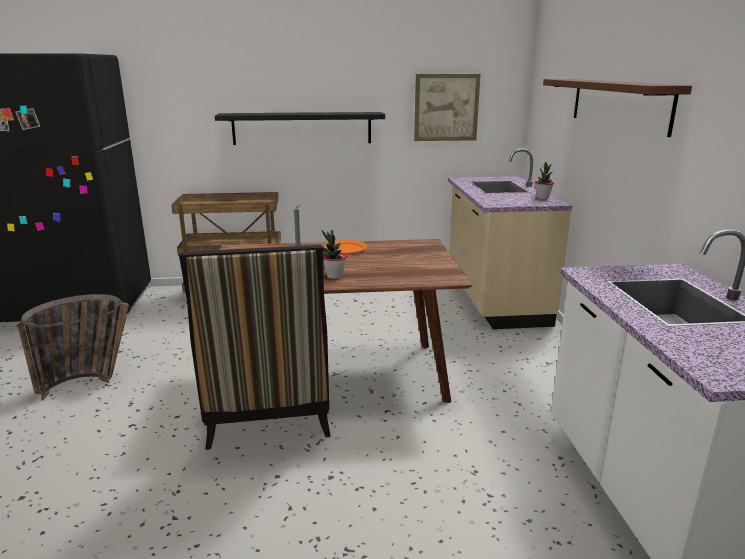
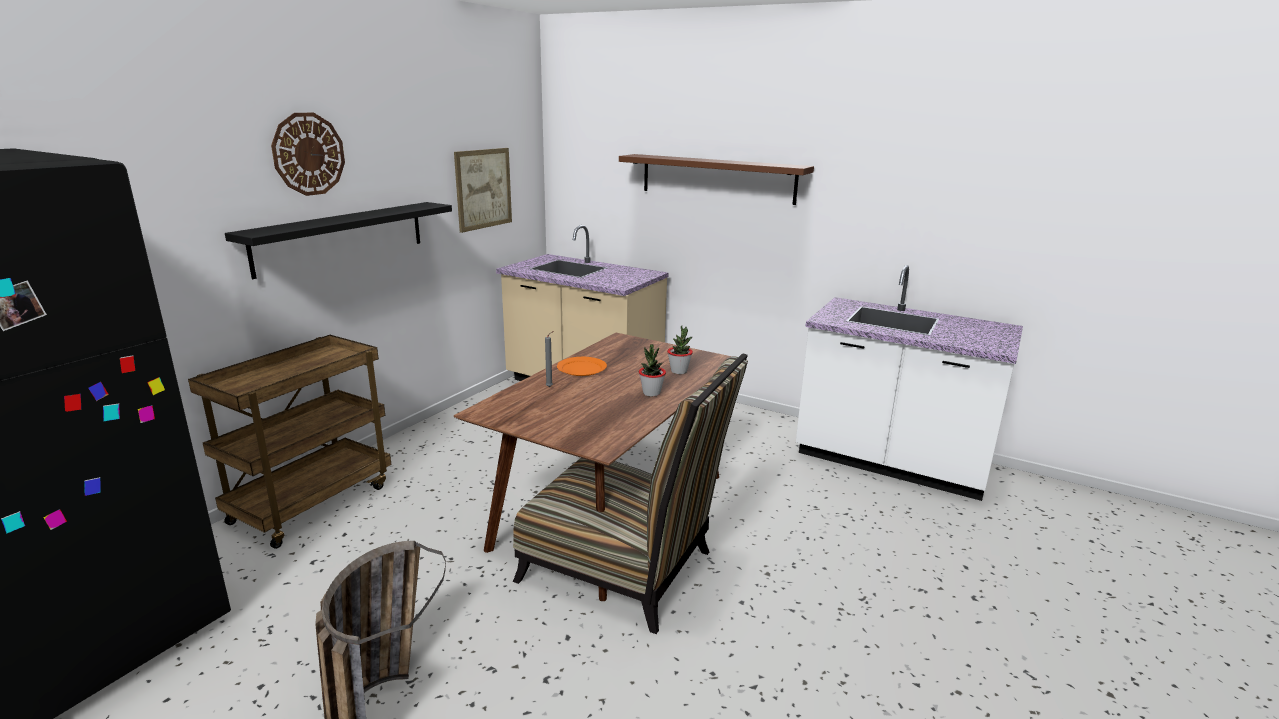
camera: 55 degrees left, 0 degrees up
potted plant [535,162,554,199] -> potted plant moved to [667,326,693,374]
none -> wall clock [271,113,345,196]

